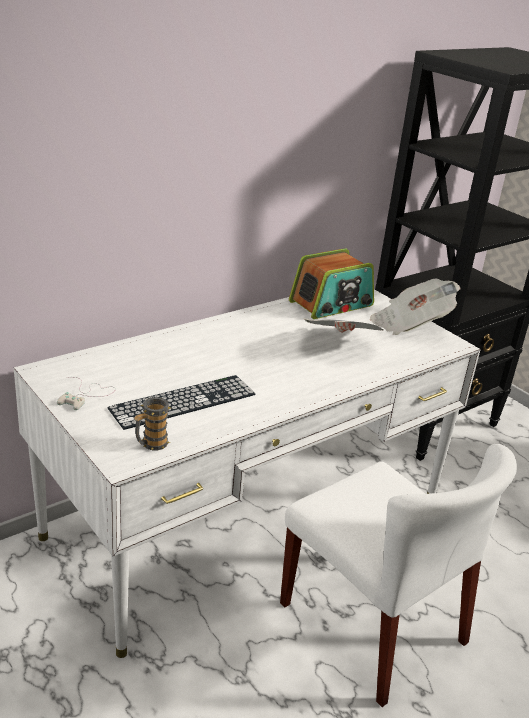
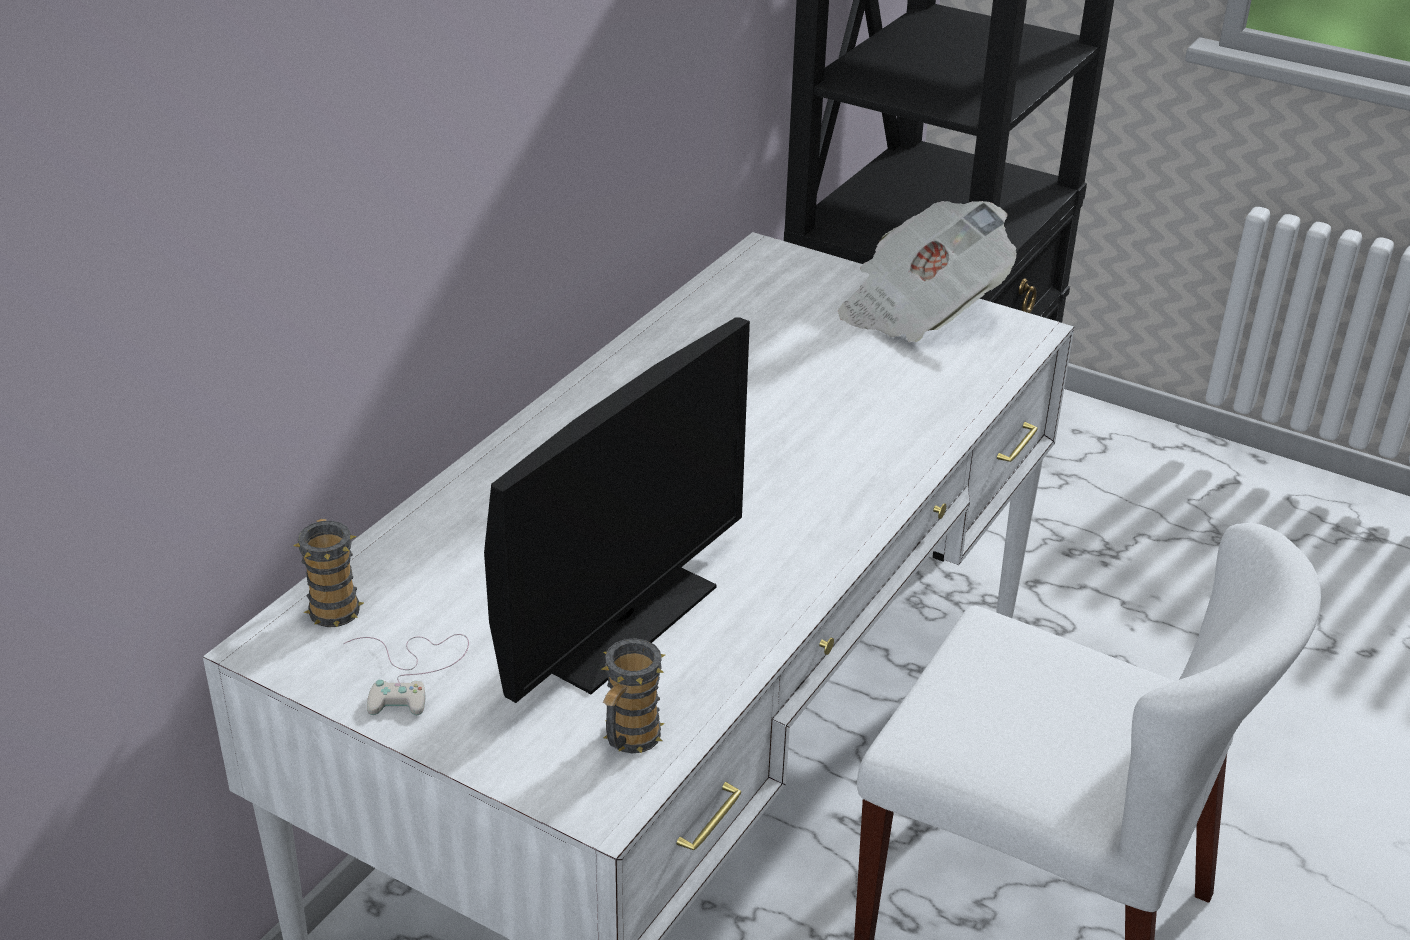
camera: 20 degrees left, 5 degrees up
keyboard [107,375,255,430] -> monitor [484,317,750,703]
radio [289,248,374,319] -> none
newspaper [302,318,383,333] -> none
none -> mug [293,519,364,627]

